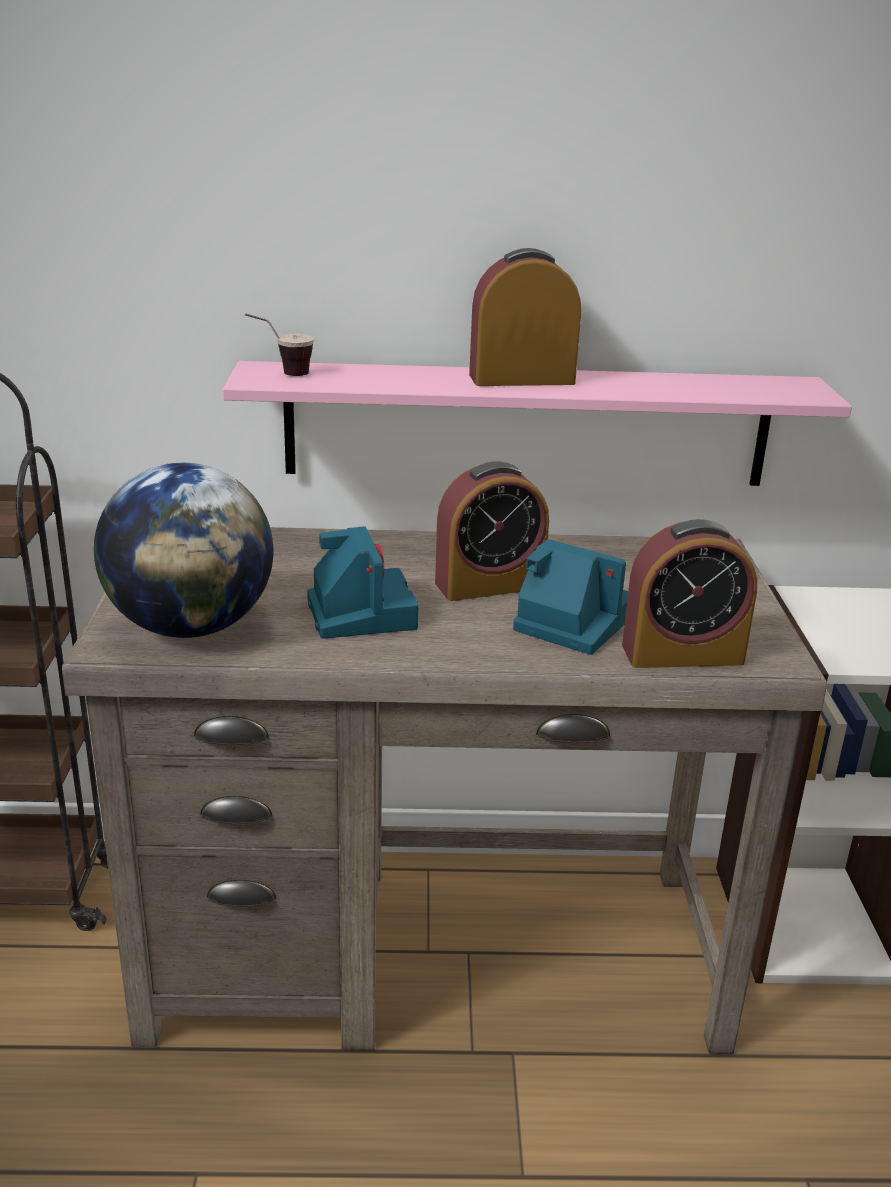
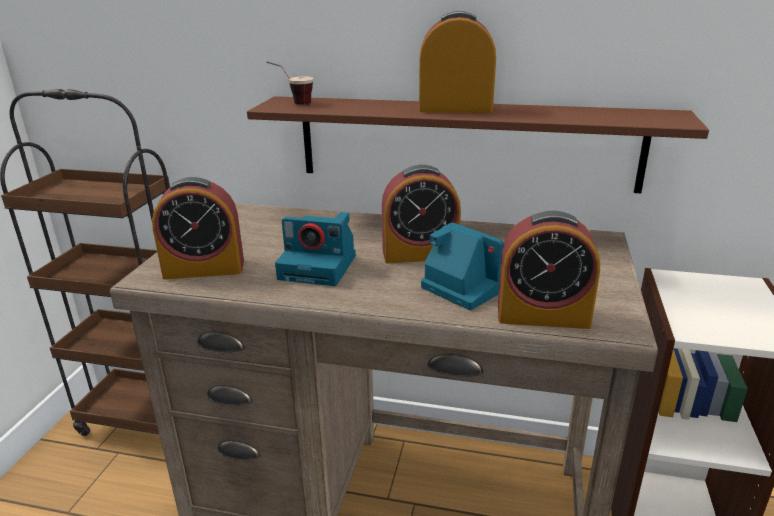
camera: 15 degrees right, 0 degrees up
globe [94,463,273,638] -> alarm clock [152,177,244,279]
pink shelf [222,361,852,486] -> brown shelf [247,96,709,193]
camera [307,527,419,639] -> camera turned 105 degrees clockwise [275,212,356,286]

